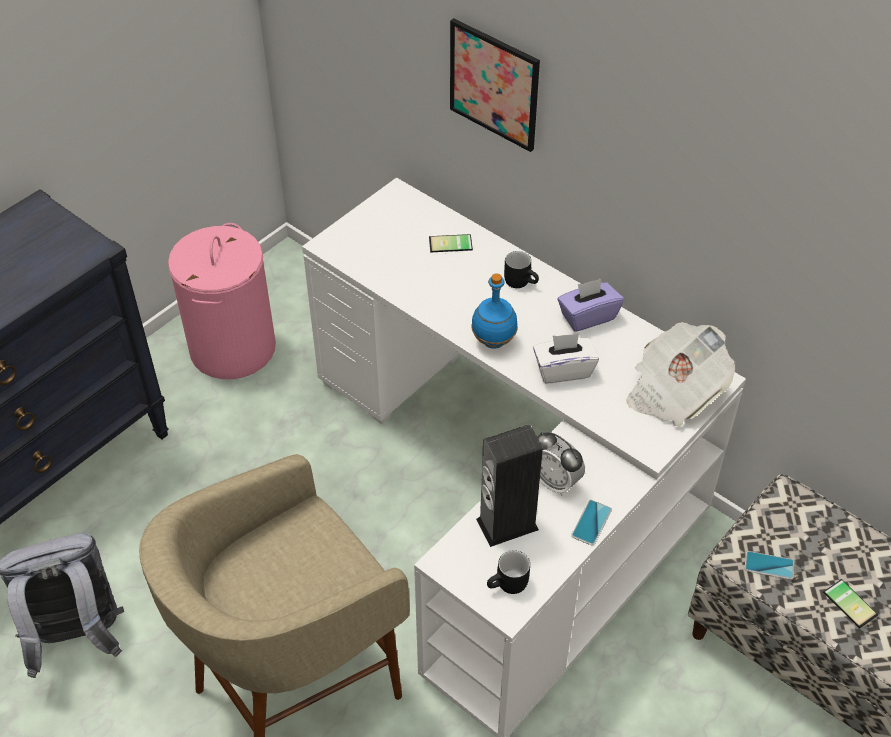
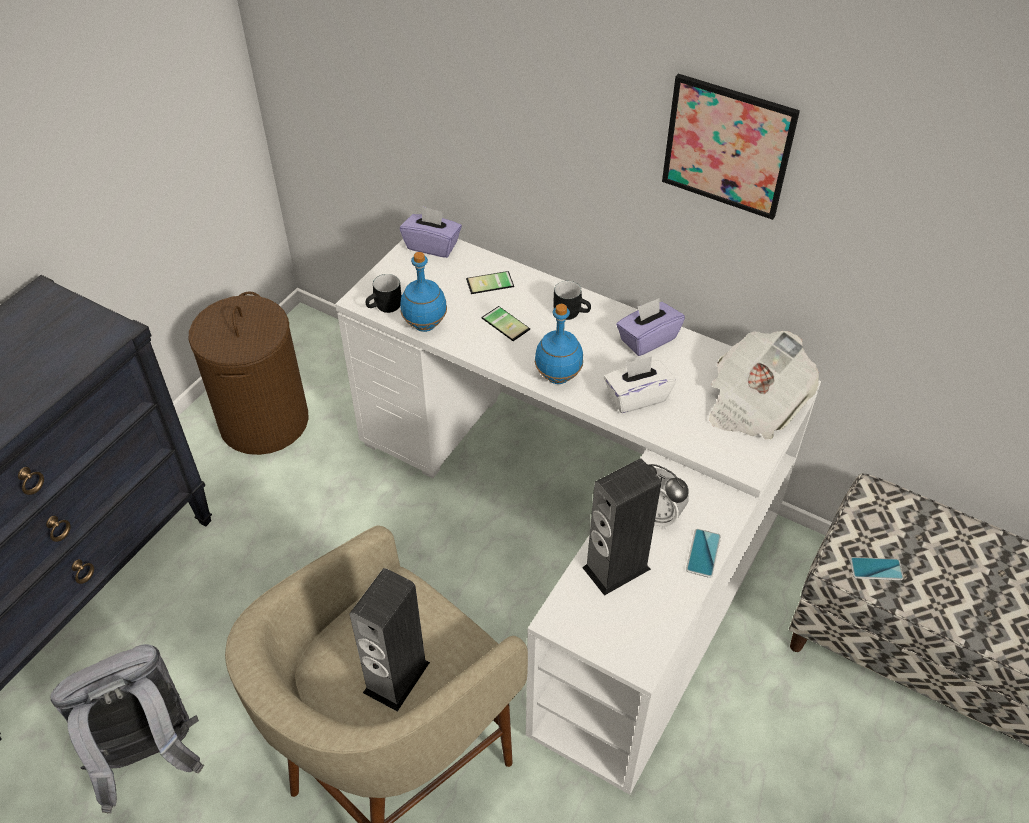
camera: 10 degrees left, 0 degrees up
pink laundry basket [168,223,276,379] -> brown laundry basket [189,291,309,455]
picture [450,18,540,152] -> picture moved to [662,74,800,220]
black mug [487,550,530,594] -> black mug moved to [365,274,401,313]
phone [823,579,878,629] -> phone moved to [482,306,530,341]
none -> speaker [349,568,430,712]
none -> purple tissue box [400,206,462,258]
none -> blue bottle [400,252,447,332]

